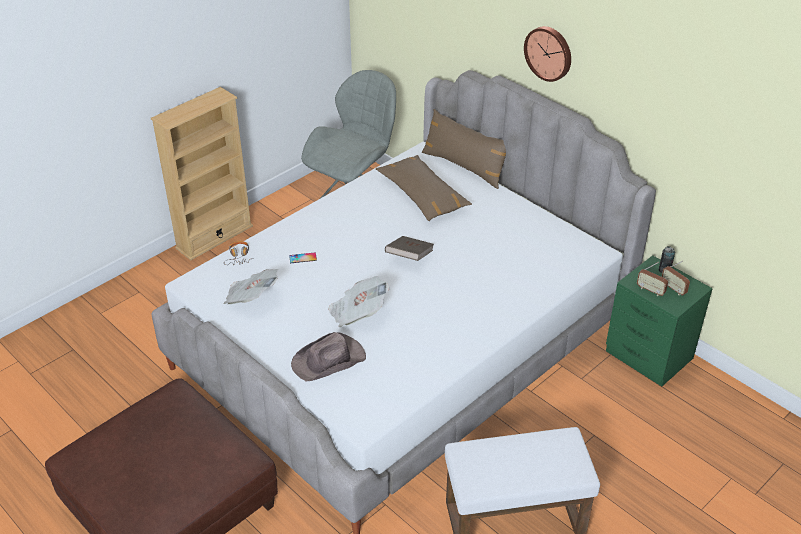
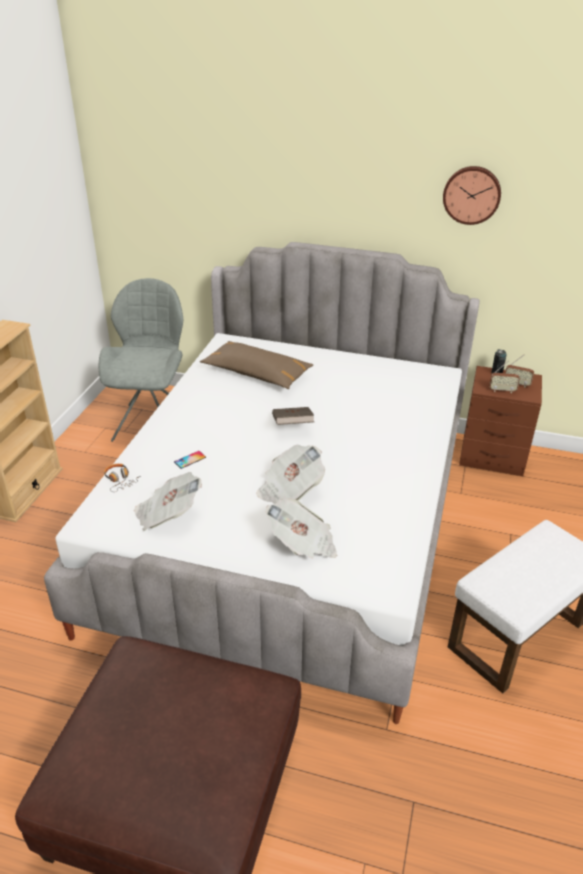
camera: 30 degrees left, 5 degrees down
brown hat [291,332,366,381] -> newspaper [266,499,338,558]
brown pillow [422,109,506,189] -> none
wall clock [524,26,571,82] -> wall clock moved to [443,166,501,225]
green nightstand [606,255,713,387] -> brown nightstand [459,366,542,476]

